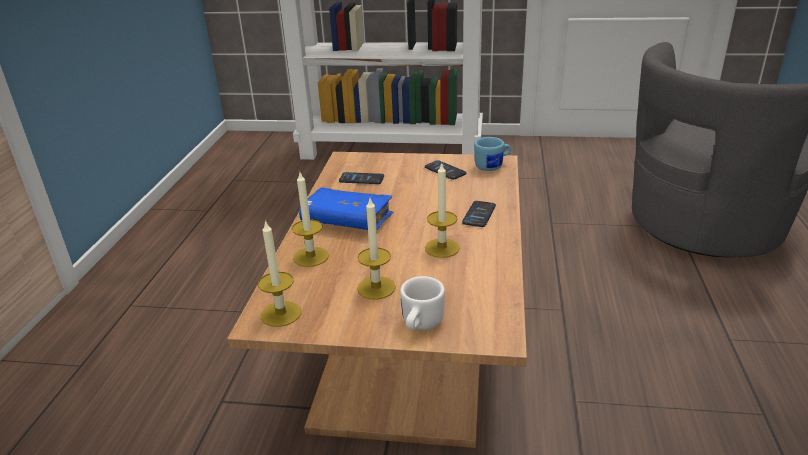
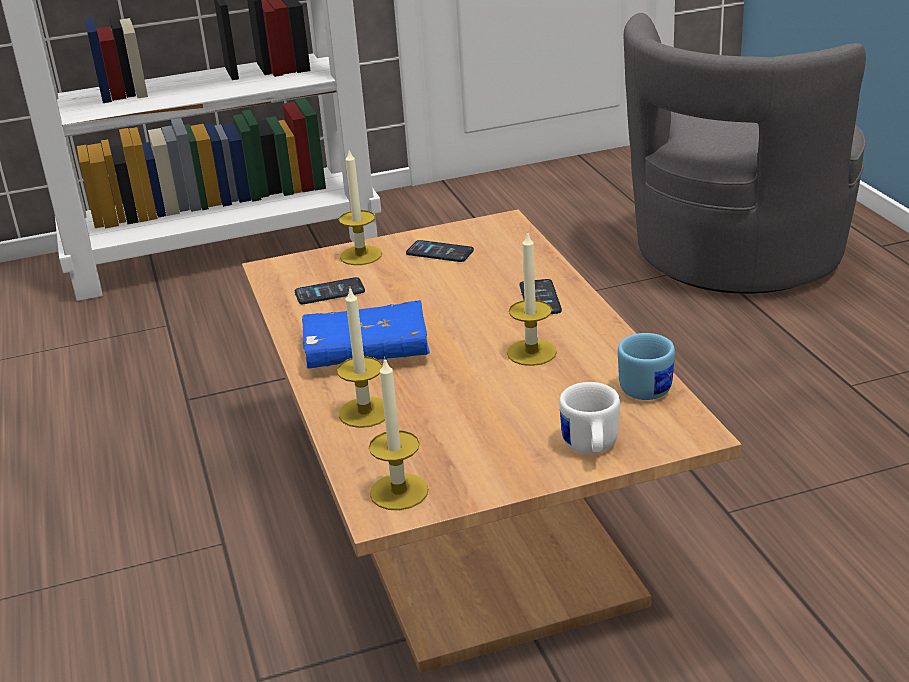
camera: 25 degrees left, 0 degrees up
candle [357,198,396,300] -> candle moved to [339,150,382,265]
blue mug [474,137,511,171] -> blue mug moved to [618,333,675,400]

